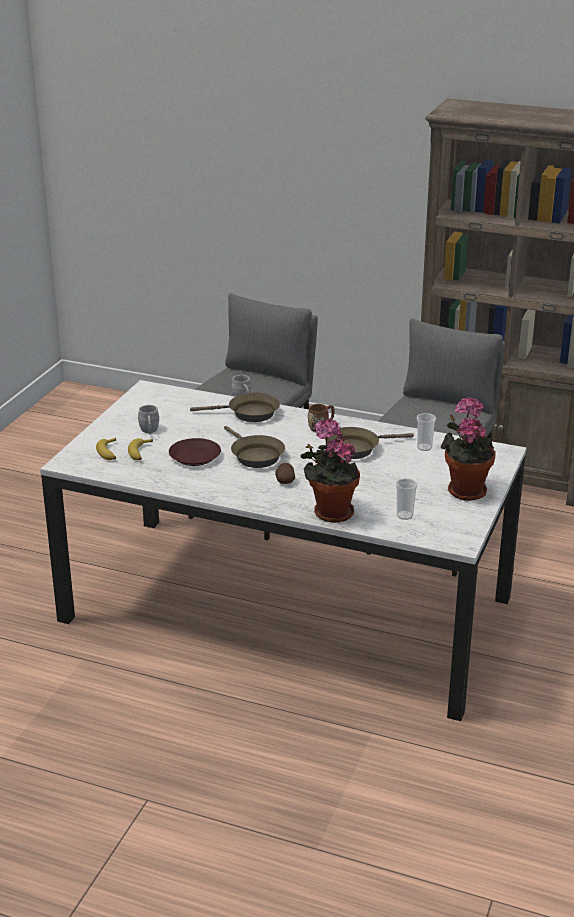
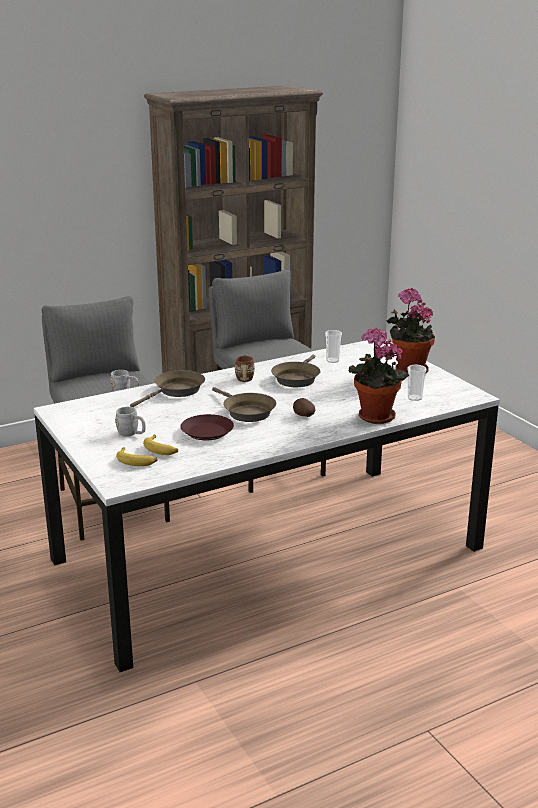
camera: 50 degrees left, 5 degrees down
brown frying pan [224,426,285,468] -> brown frying pan turned 45 degrees clockwise [212,387,276,422]

